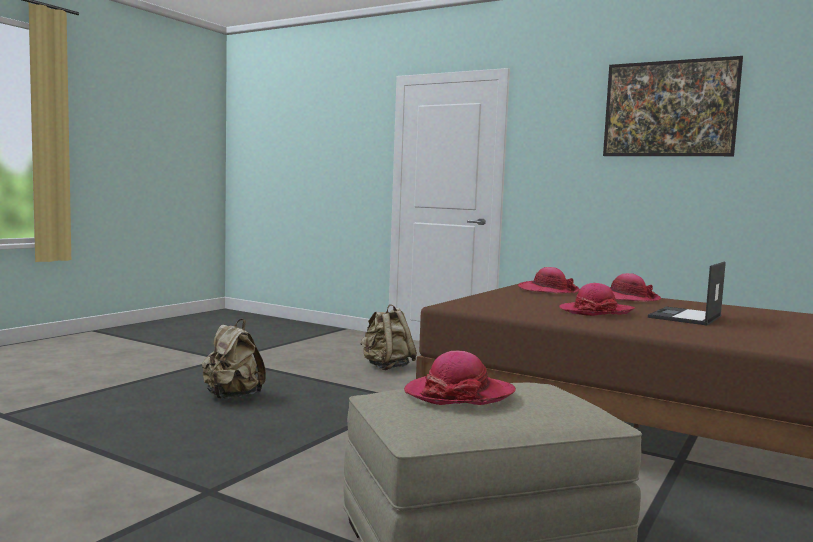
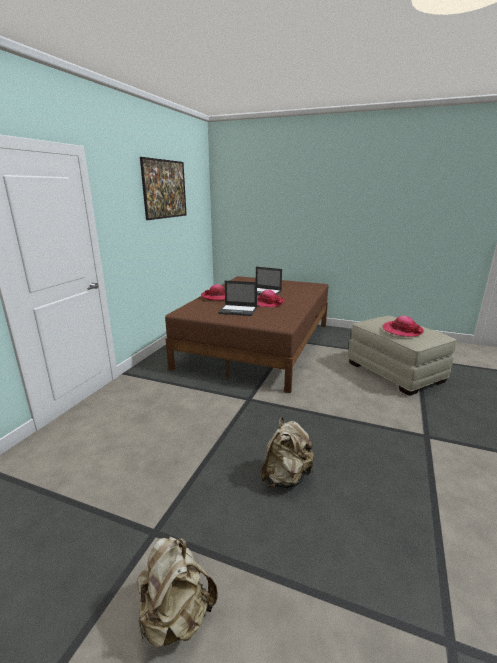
camera: 100 degrees left, 15 degrees up
beige backpack [360,305,417,370] -> beige backpack moved to [137,536,218,648]
hat [518,267,580,293] -> none
none -> laptop [218,281,257,316]

